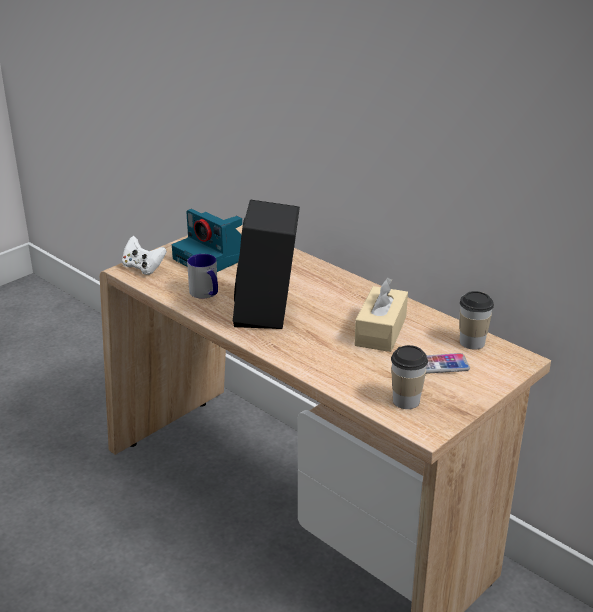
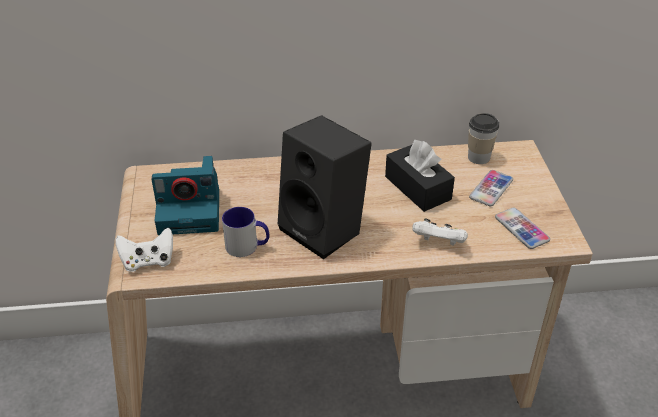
camera: 50 degrees left, 10 degrees up
beige tissue box [355,278,408,352] -> black tissue box [385,140,455,212]
cup [391,345,428,409] -> phone [495,208,550,249]
none -> white game controller [413,218,468,246]

